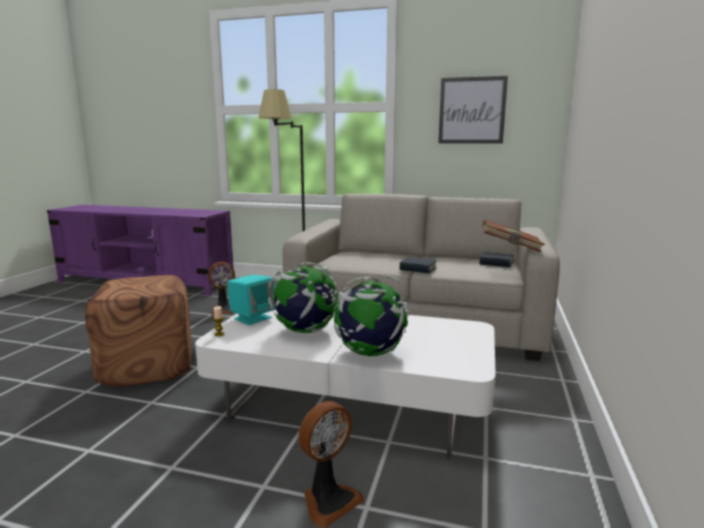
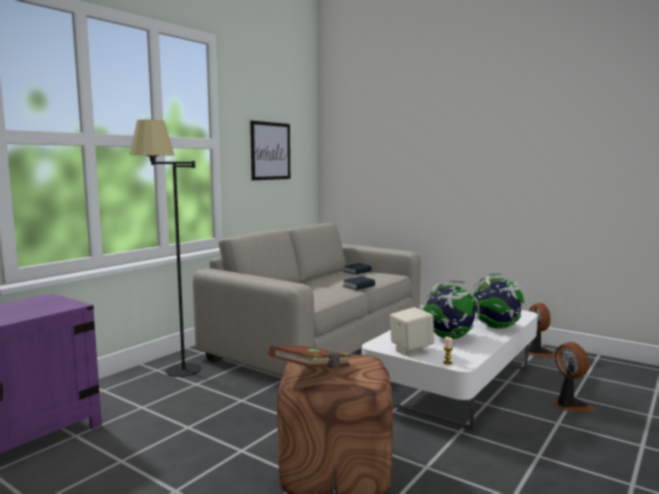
camera: 70 degrees left, 5 degrees down
fan [208,262,235,315] -> fan moved to [528,303,555,358]
turquoise speaker [227,275,276,325] -> beige speaker [390,307,434,356]
brown book [482,220,545,252] -> brown book moved to [269,346,352,368]

